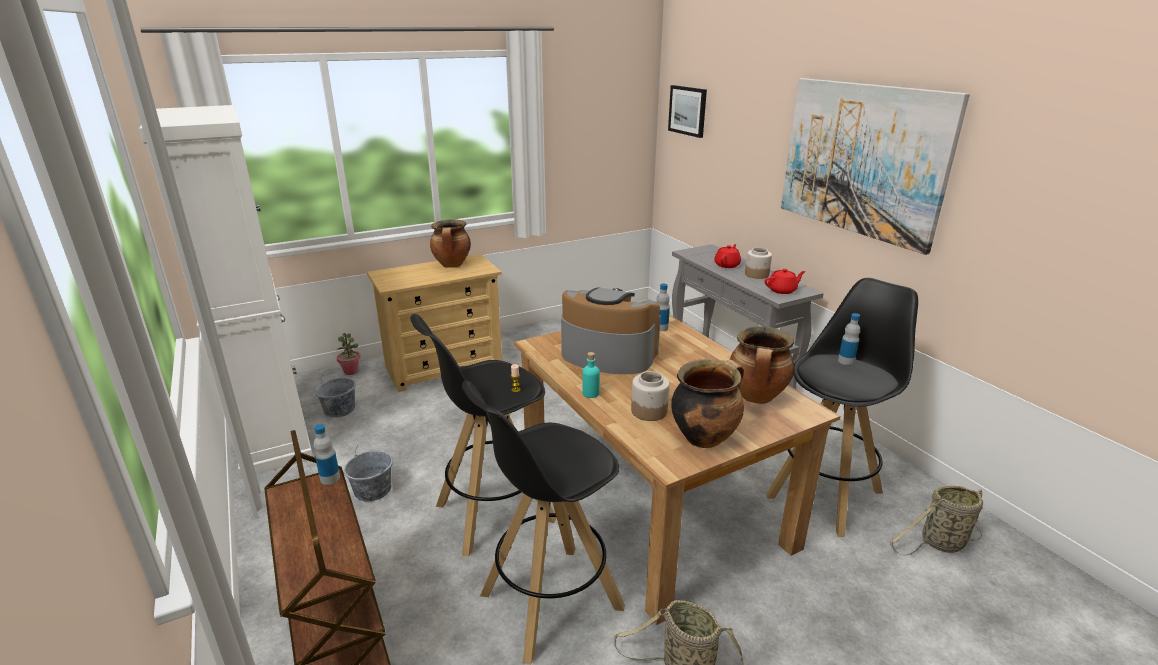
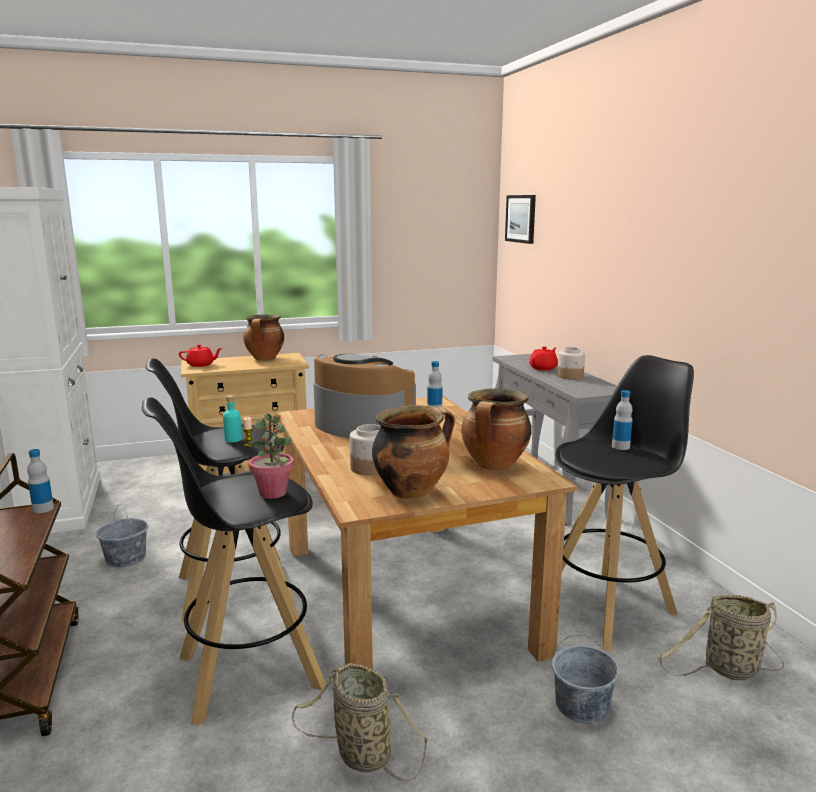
camera: 10 degrees right, 10 degrees down
grey bucket [315,370,356,418] -> grey bucket moved to [552,635,619,724]
potted plant [336,333,361,375] -> potted plant moved to [249,414,294,499]
turquoise bottle [582,352,600,398] -> turquoise bottle moved to [223,395,242,442]
red teapot [764,269,806,294] -> red teapot moved to [179,344,223,367]
picture [781,78,970,255] -> none

